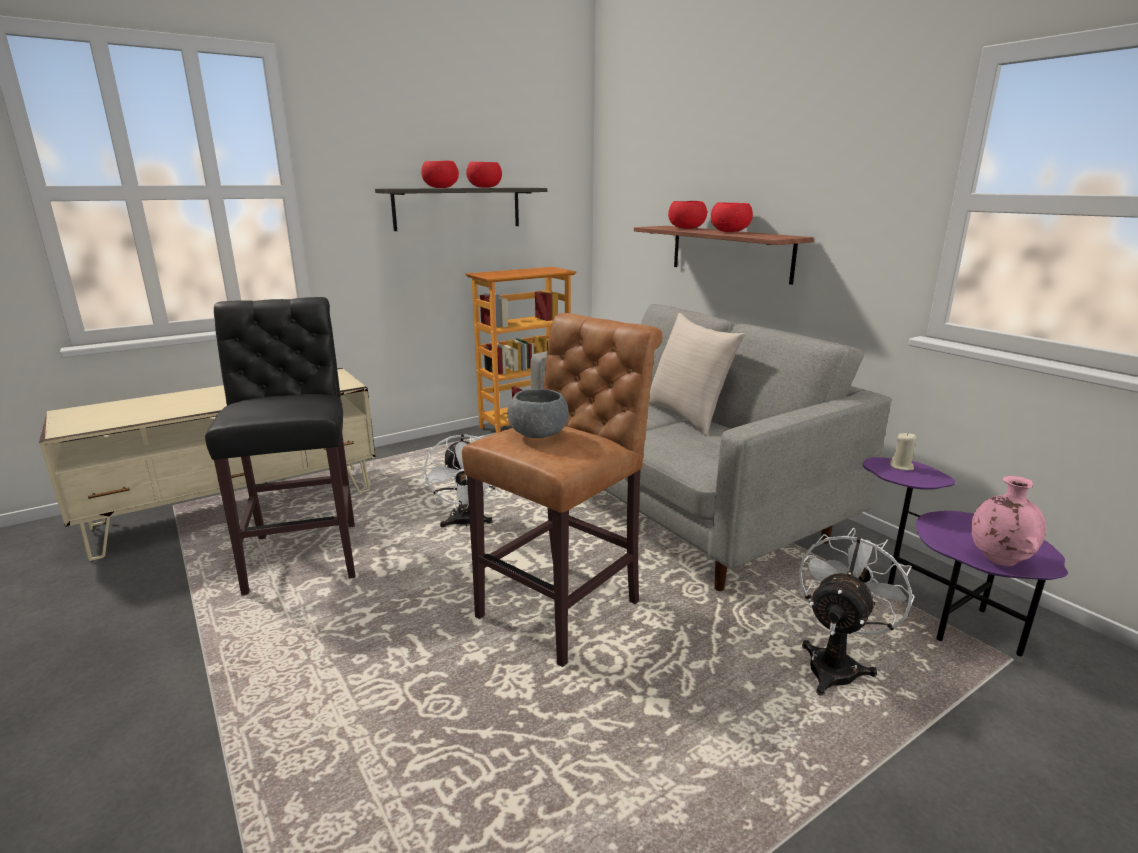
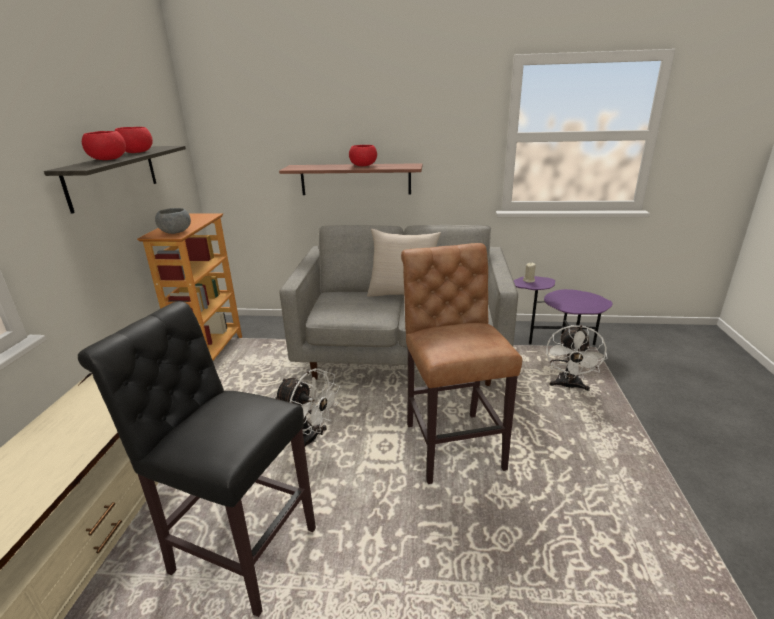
camera: 50 degrees left, 5 degrees up
grey bowl [507,389,569,438] -> grey bowl moved to [155,208,191,234]
red bowl [668,201,707,229] -> none
white fan [799,528,915,696] -> white fan turned 150 degrees counterclockwise [546,325,608,391]
pink vase [971,476,1046,566] -> none

